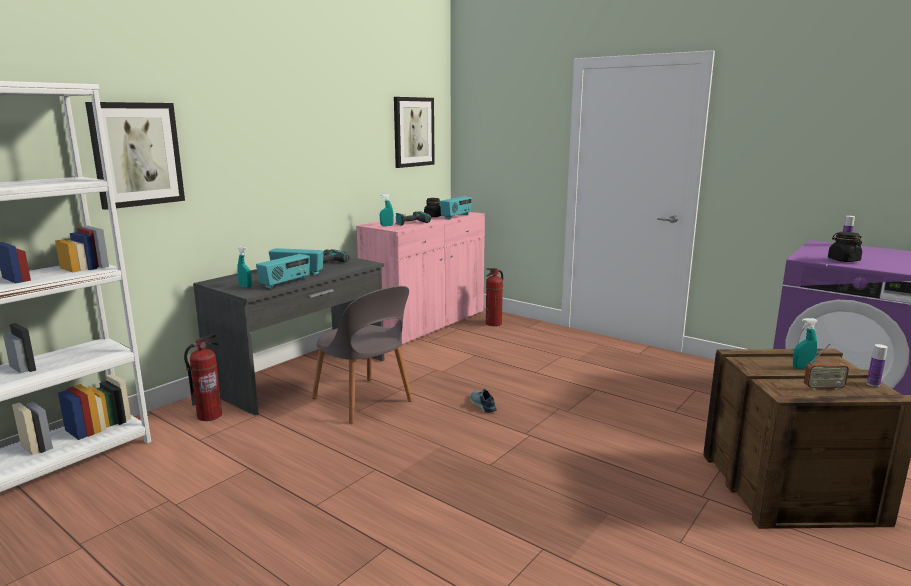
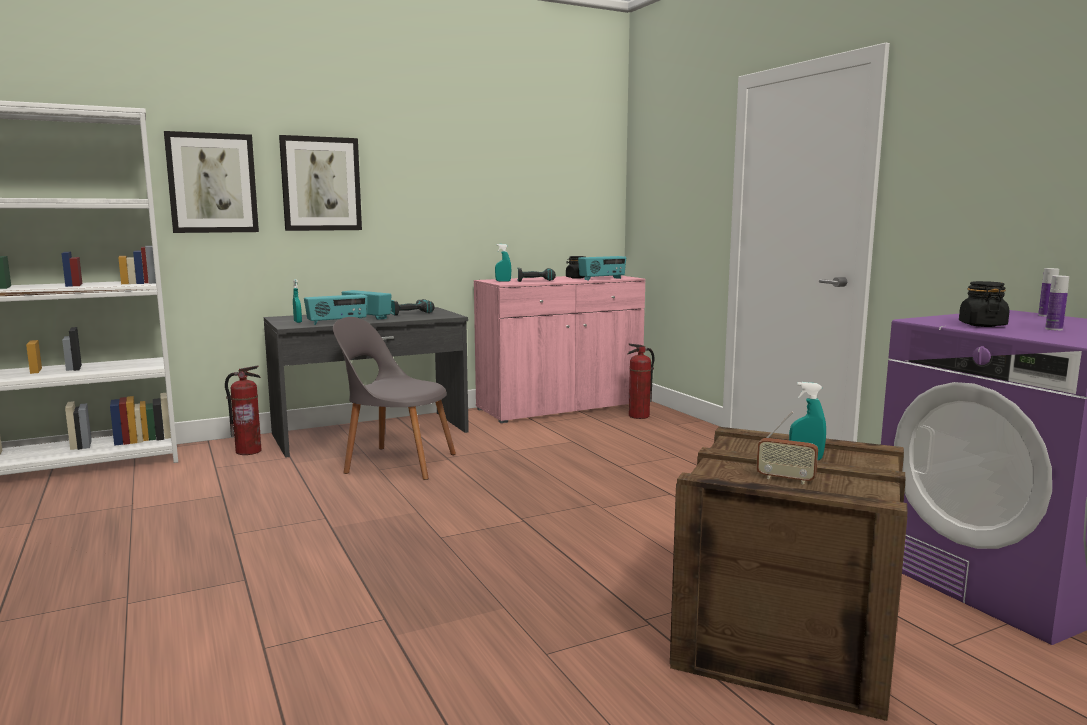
camera: 25 degrees right, 5 degrees down
grey chair [312,286,413,424] -> grey chair turned 120 degrees clockwise [333,317,456,480]
picture [394,97,435,168] -> picture moved to [279,135,362,231]
shoe [470,389,497,413] -> none
bottle [867,344,888,387] -> bottle moved to [1045,276,1069,331]

